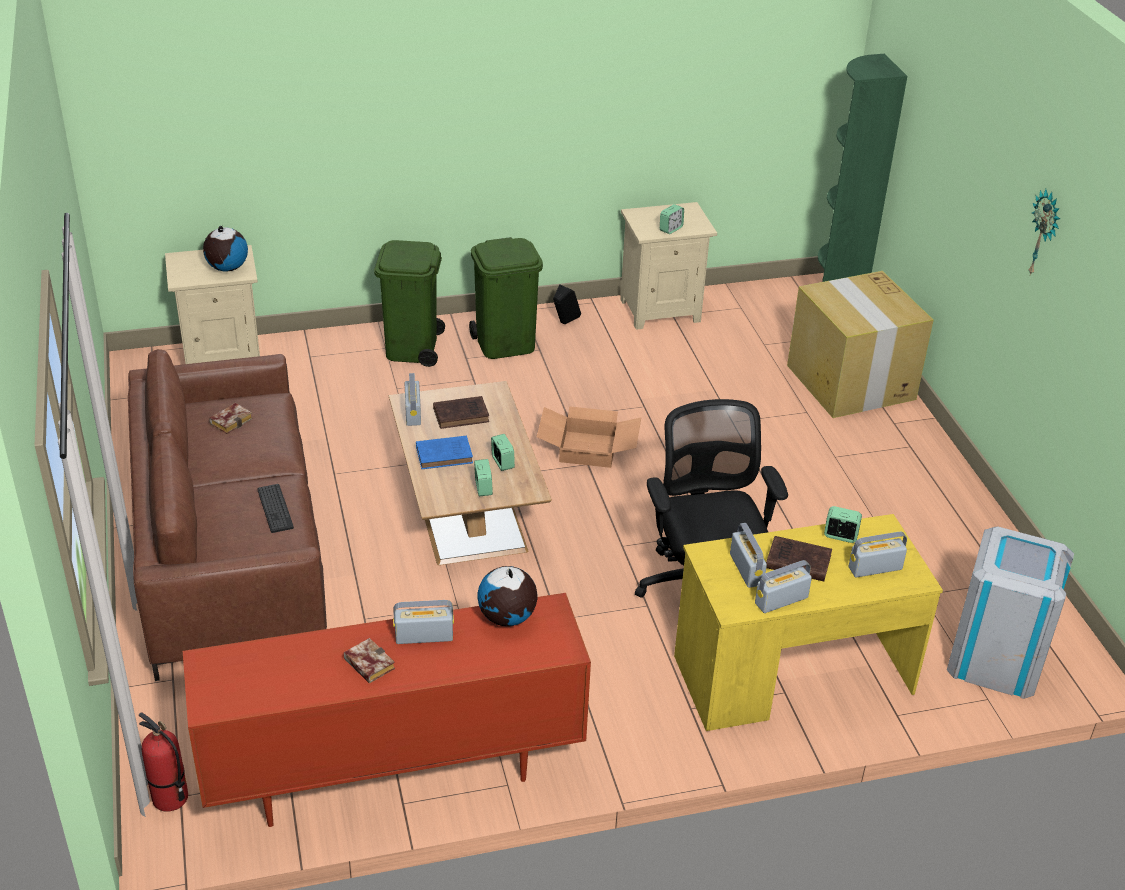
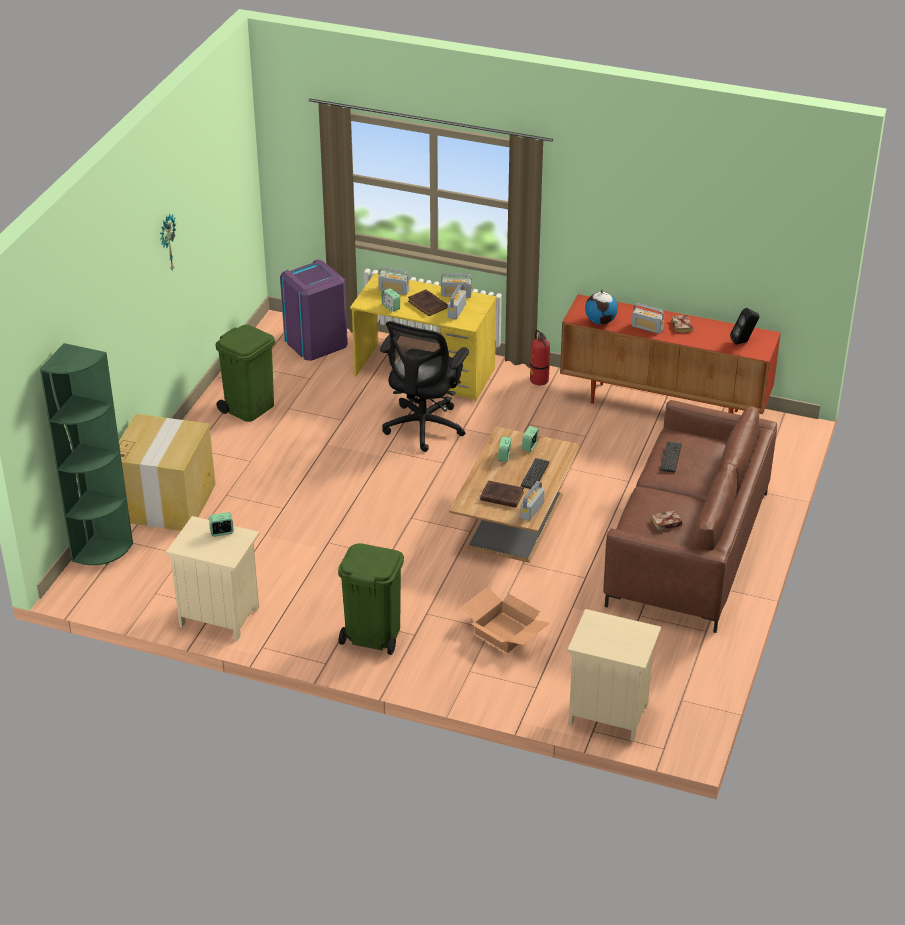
camera: 145 degrees left, 0 degrees up
fire extinguisher [139,712,188,812] -> fire extinguisher moved to [530,330,550,385]
globe [203,226,248,272] -> none
green trash can [374,240,445,367] -> green trash can moved to [215,325,275,422]
blue book [416,436,473,469] -> keyboard [521,458,549,489]
cardboard box [537,406,641,468] -> cardboard box moved to [460,586,550,653]
black speaker [553,284,581,324] -> black speaker moved to [730,308,759,345]
grey trash can [947,527,1074,699] -> purple trash can [280,260,348,361]

